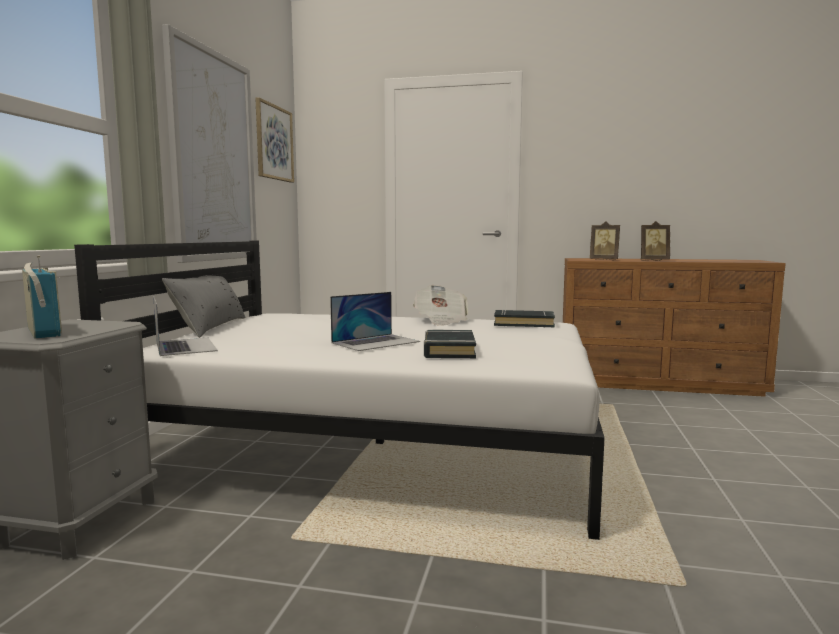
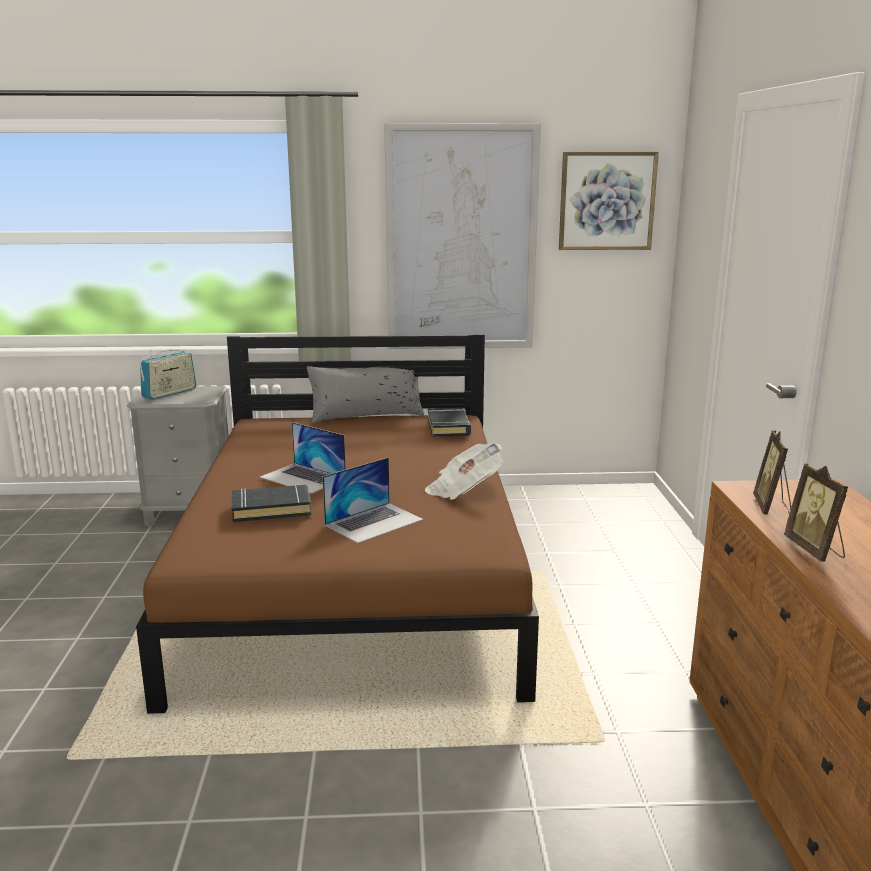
camera: 75 degrees right, 10 degrees up
white bed [74,241,605,540] -> brown bed [136,334,539,714]
laptop [153,296,218,356] -> laptop moved to [322,457,423,543]
black book [494,310,555,327] -> black book moved to [428,408,471,437]

